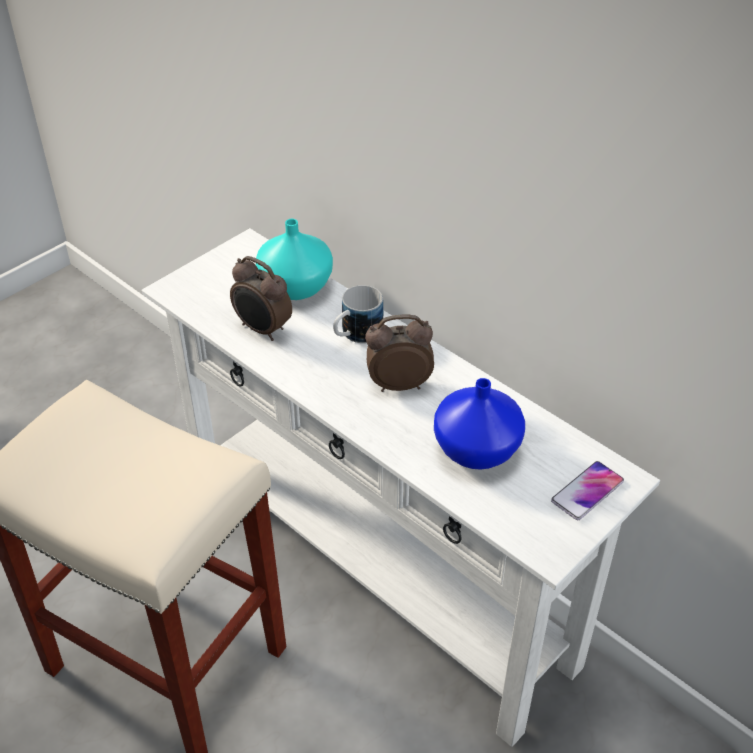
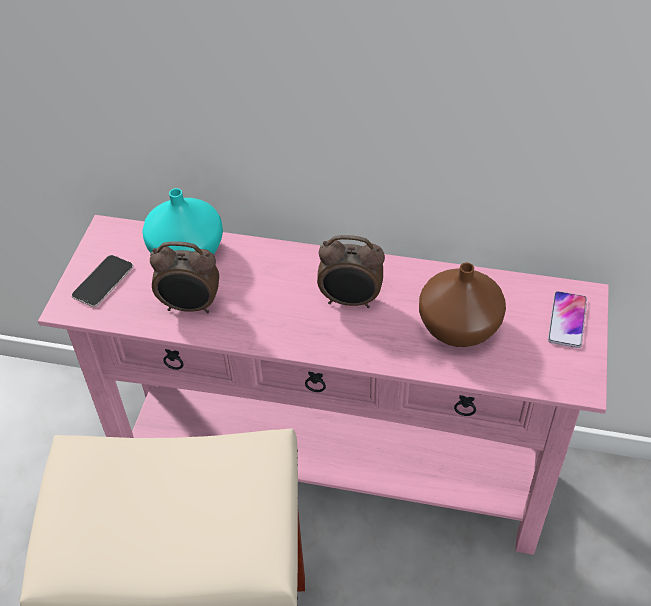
camera: 30 degrees left, 5 degrees up
white console table [142,228,660,747] -> pink console table [38,215,609,555]
mug [333,285,383,343] -> none
alarm clock [365,314,434,392] -> alarm clock turned 135 degrees counterclockwise [317,235,385,308]
blue vase [434,378,525,470] -> brown vase [419,263,506,347]
none -> phone [71,255,133,307]

